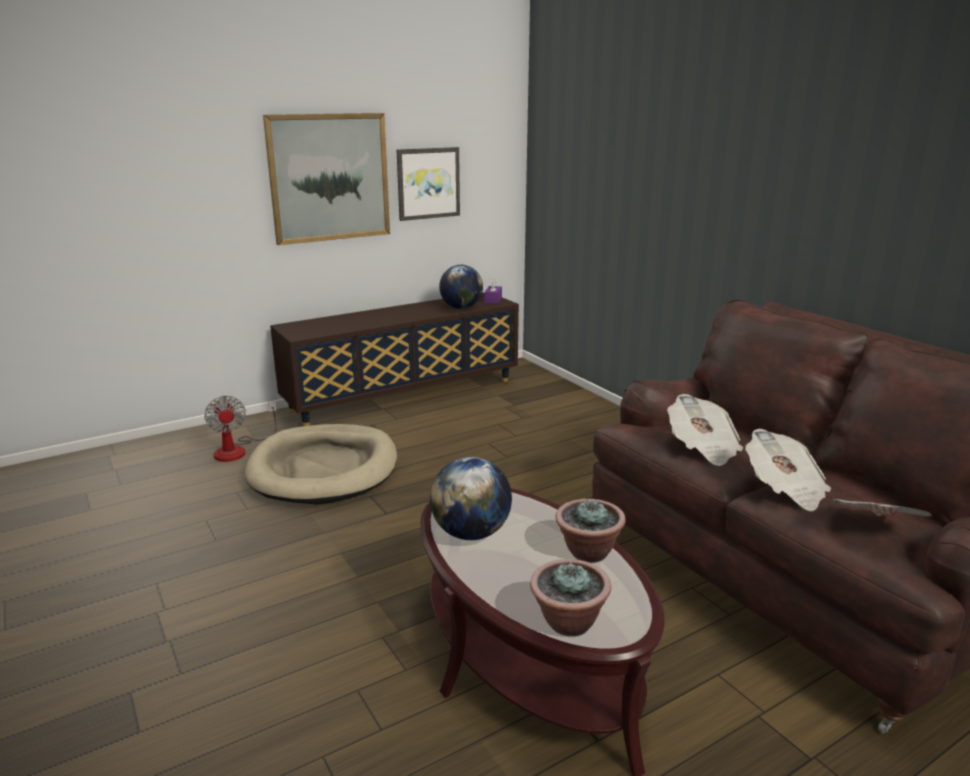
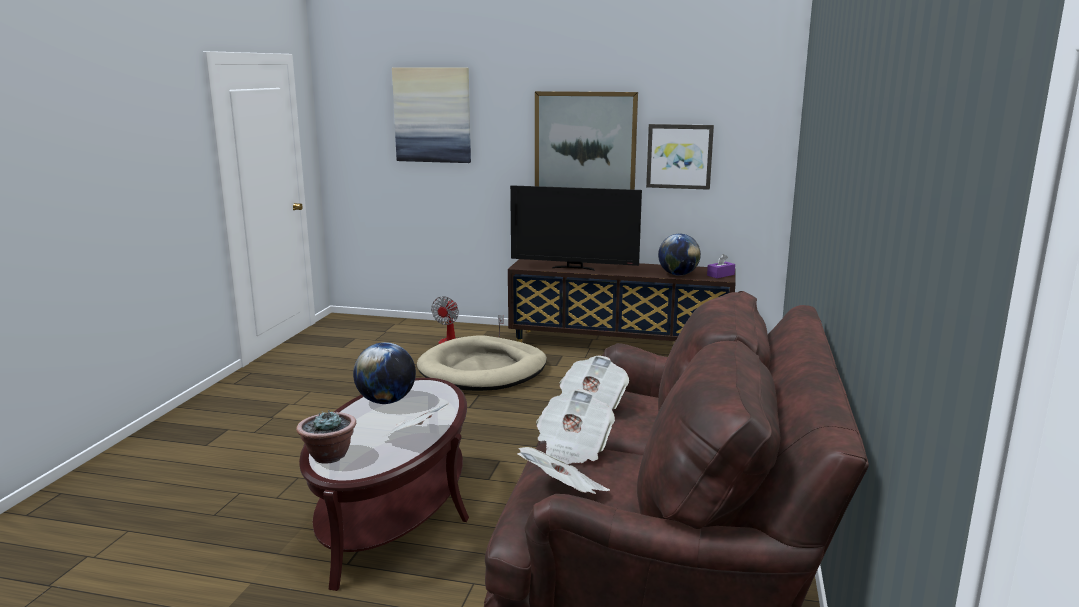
camera: 45 degrees right, 5 degrees down
potted plant [555,499,626,563] -> newspaper [383,403,449,437]
none -> picture [392,68,471,163]
none -> television [510,185,642,271]

